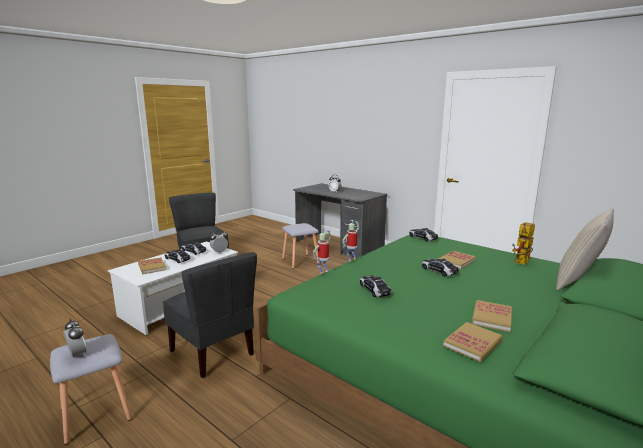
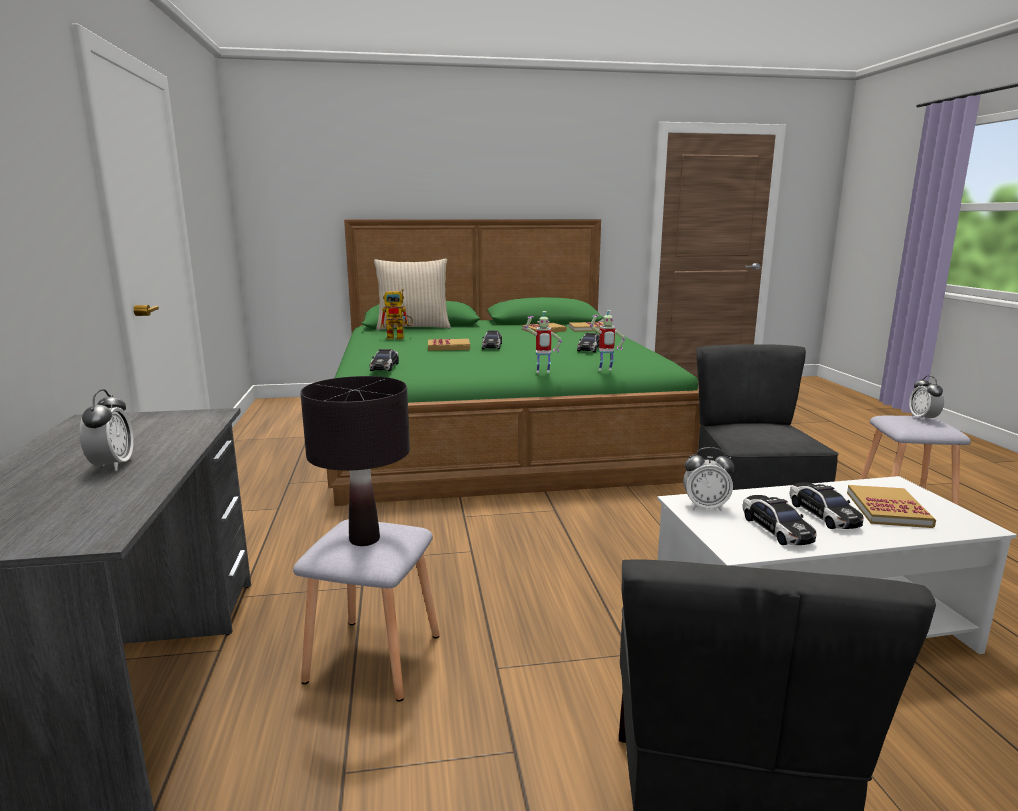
camera: 140 degrees left, 0 degrees up
none -> black table lamp [300,376,410,546]

